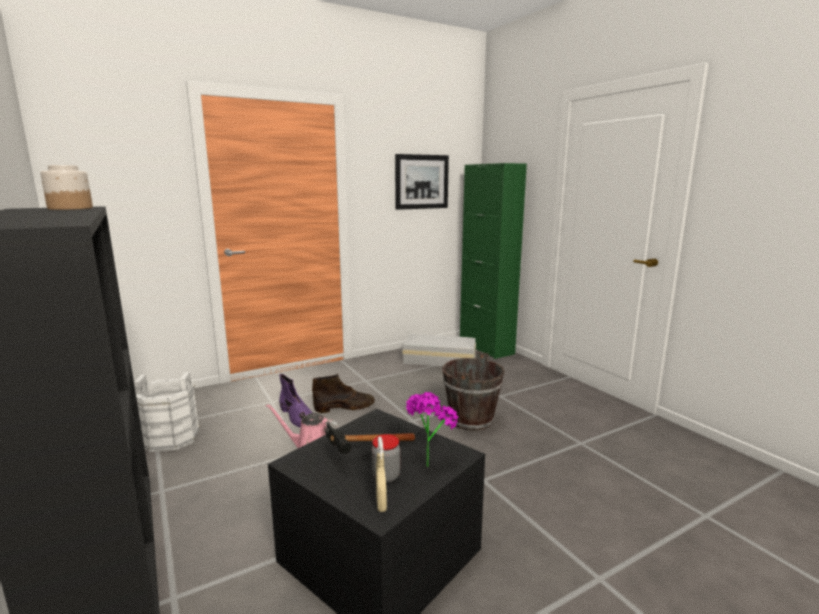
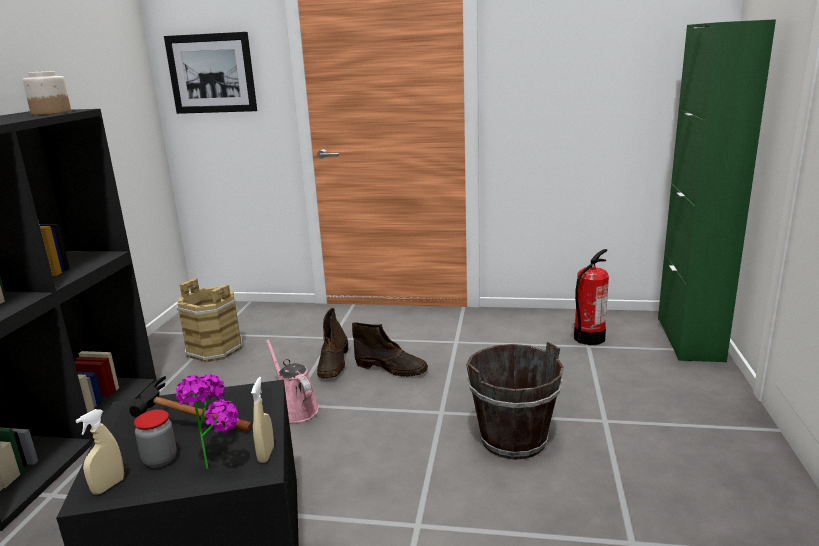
camera: 40 degrees right, 5 degrees up
white bucket [134,372,200,452] -> brown bucket [177,278,243,362]
purple boot [279,374,313,427] -> brown boot [317,308,348,379]
picture [395,154,449,210] -> picture moved to [164,32,257,114]
white storage box [402,334,476,366] -> fire extinguisher [574,249,609,345]
none -> beige spray bottle [251,377,274,463]

